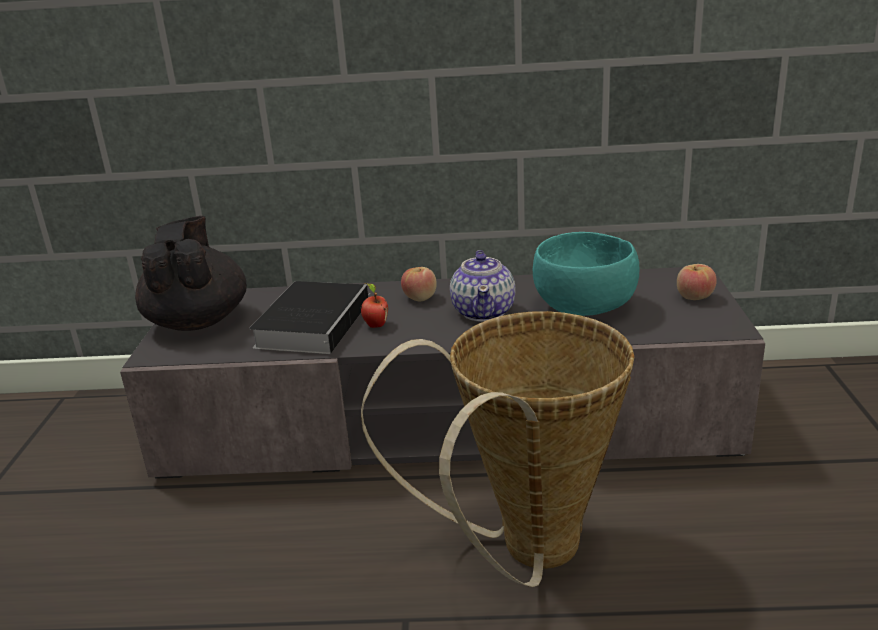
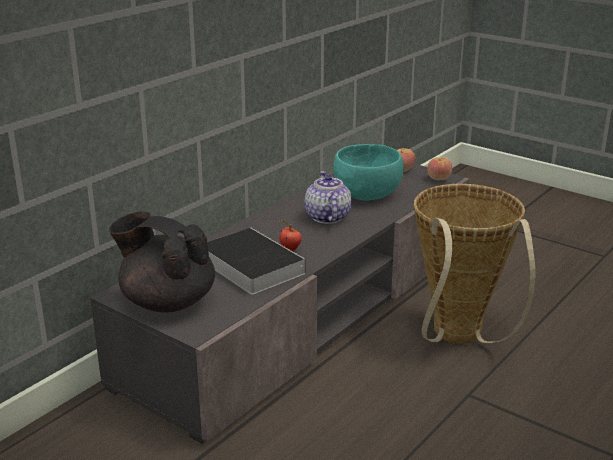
camera: 55 degrees left, 0 degrees up
apple [401,267,437,301] -> apple moved to [427,157,452,180]
teapot [450,250,515,322] -> teapot turned 135 degrees counterclockwise [305,171,352,224]

